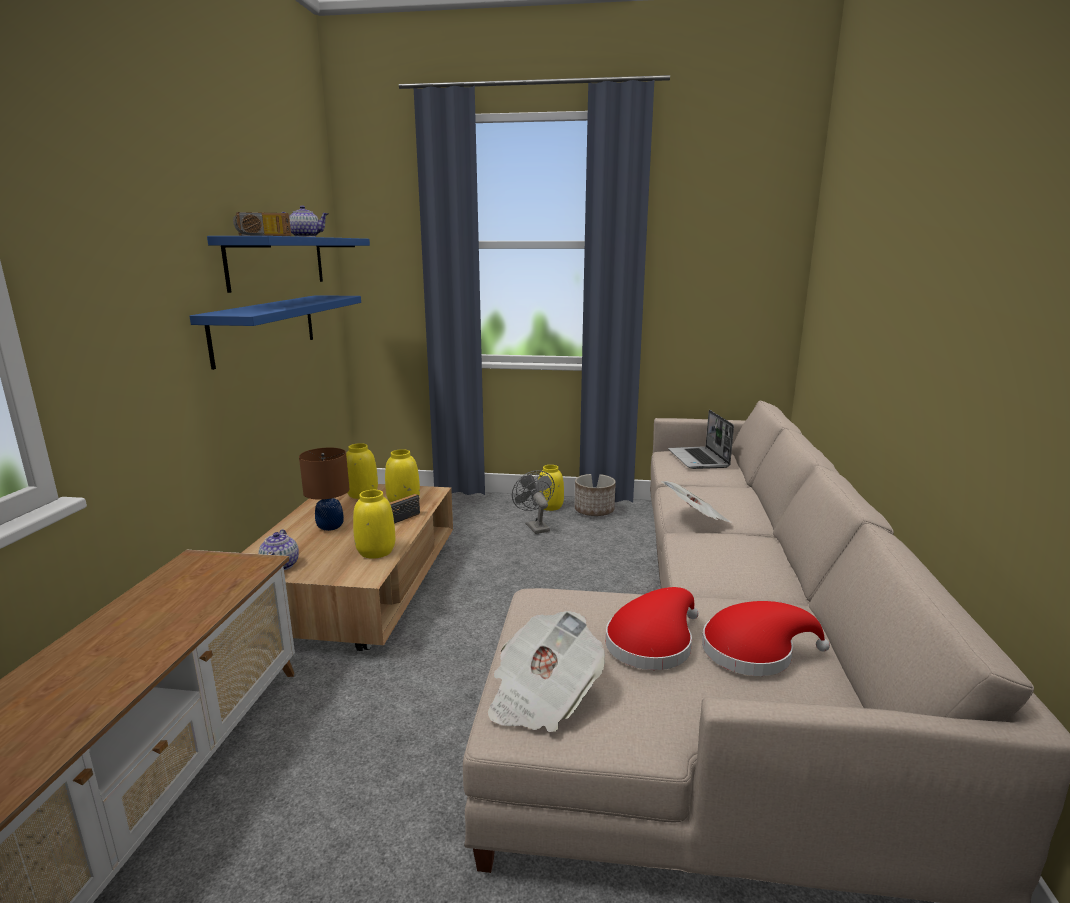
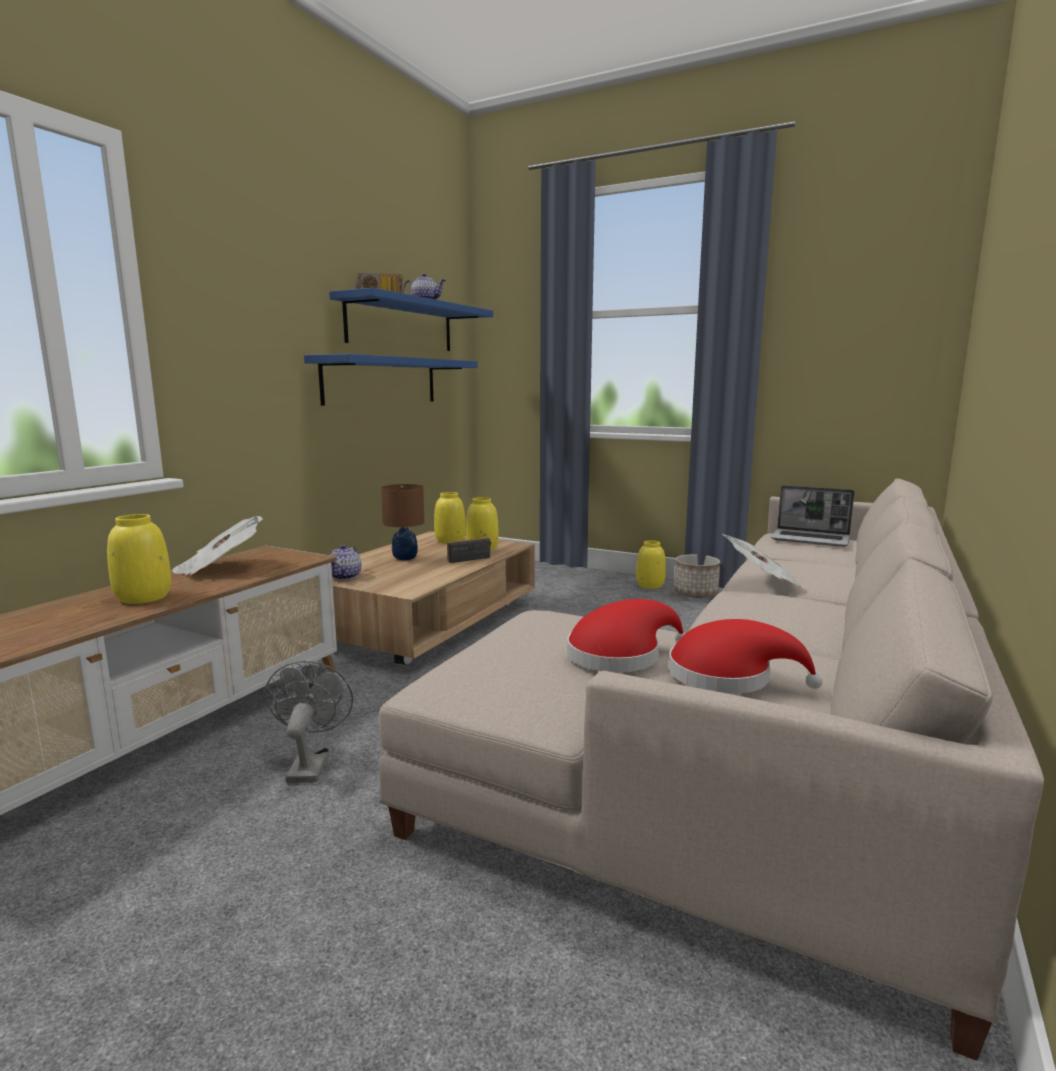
camera: 20 degrees right, 5 degrees down
yellow vase [353,490,395,559] -> yellow vase moved to [107,514,171,604]
newspaper [487,611,605,732] -> newspaper moved to [172,516,263,575]
grey fan [512,470,555,534] -> grey fan moved to [265,661,353,783]
laptop [668,410,734,469] -> laptop turned 75 degrees counterclockwise [771,485,855,547]

